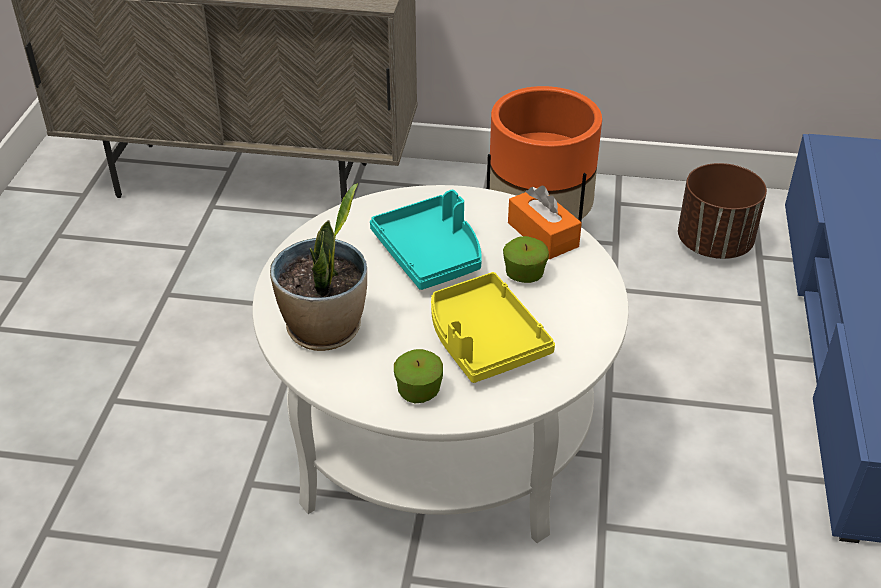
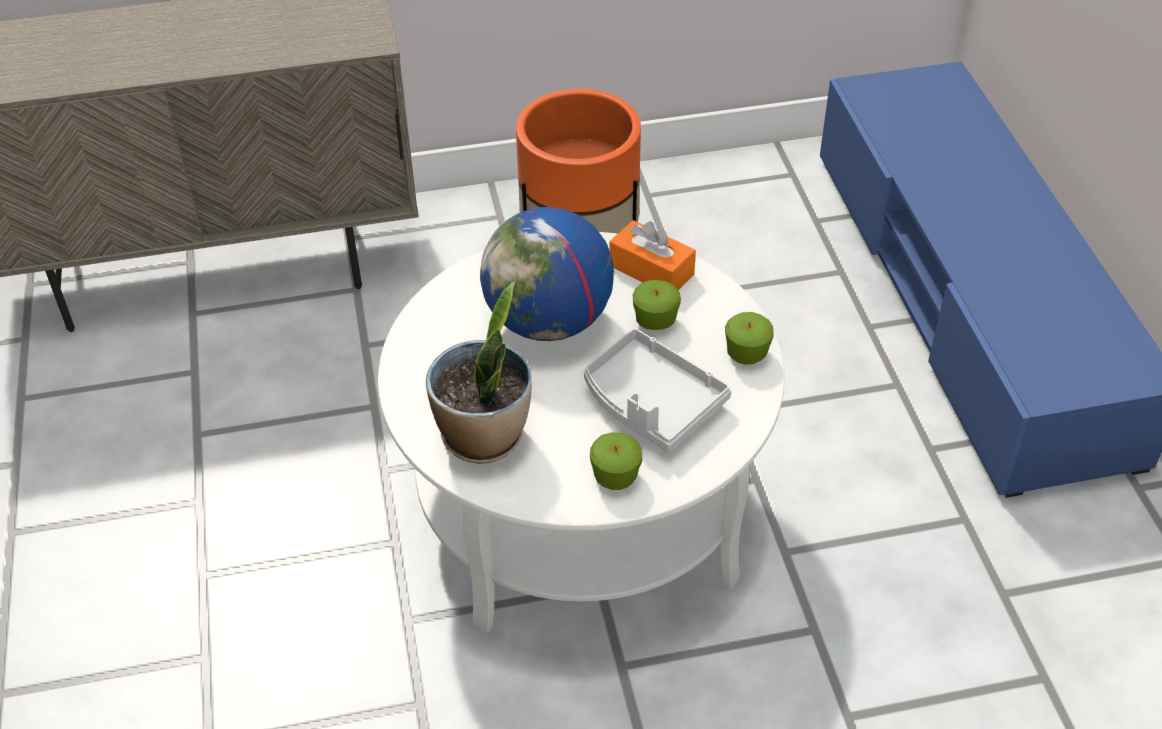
camera: 20 degrees left, 5 degrees up
turquoise tray [370,190,482,290] -> globe [480,207,614,341]
yellow tray [431,272,555,383] -> grey tray [584,328,732,452]
brown planter [678,163,767,259] -> none
none -> apple [725,312,774,365]

